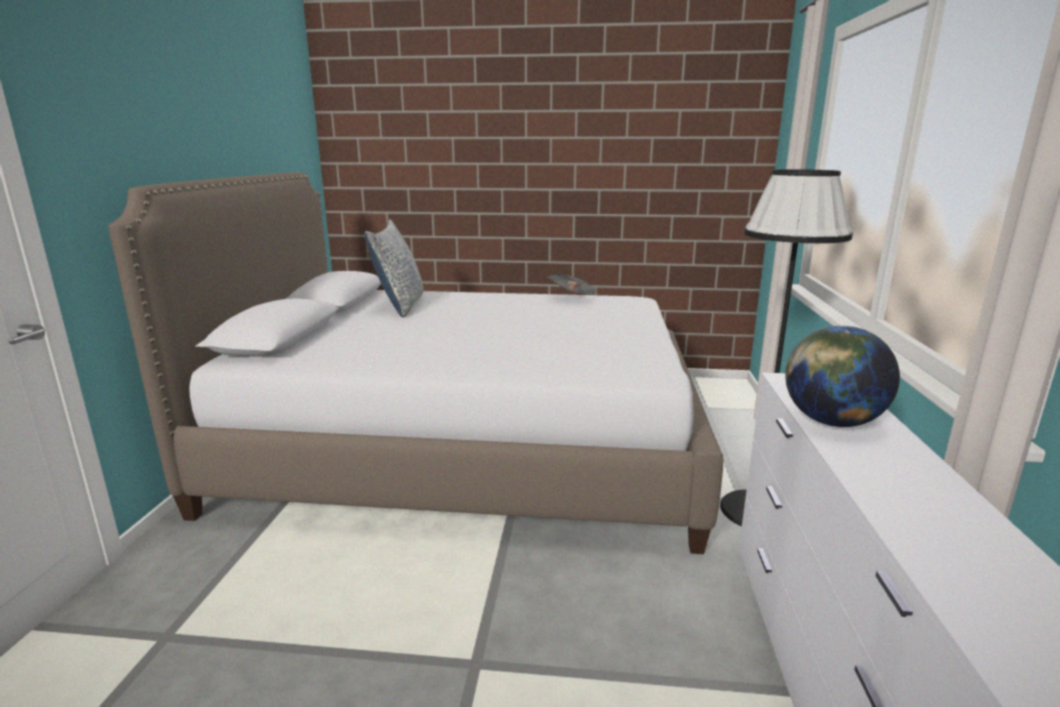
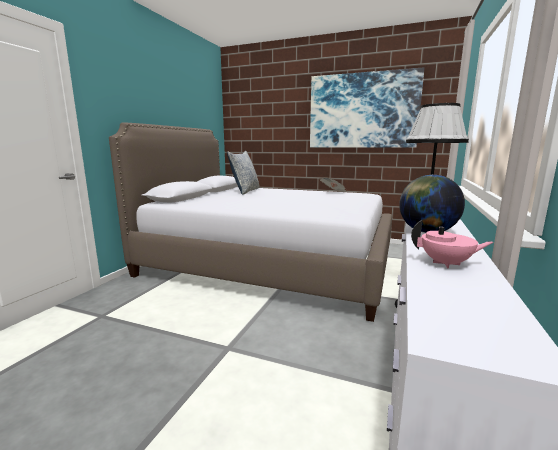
camera: 15 degrees right, 5 degrees down
none -> picture [310,67,424,148]
none -> pink teapot [411,220,494,269]

